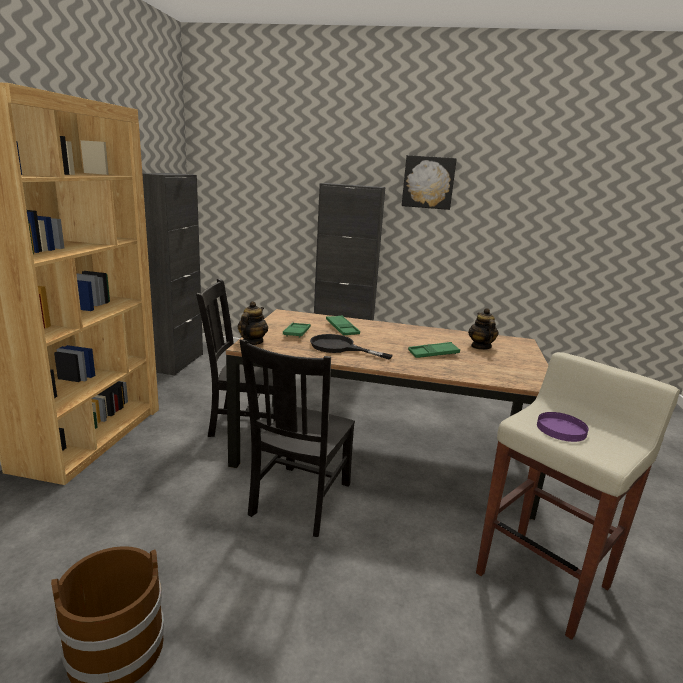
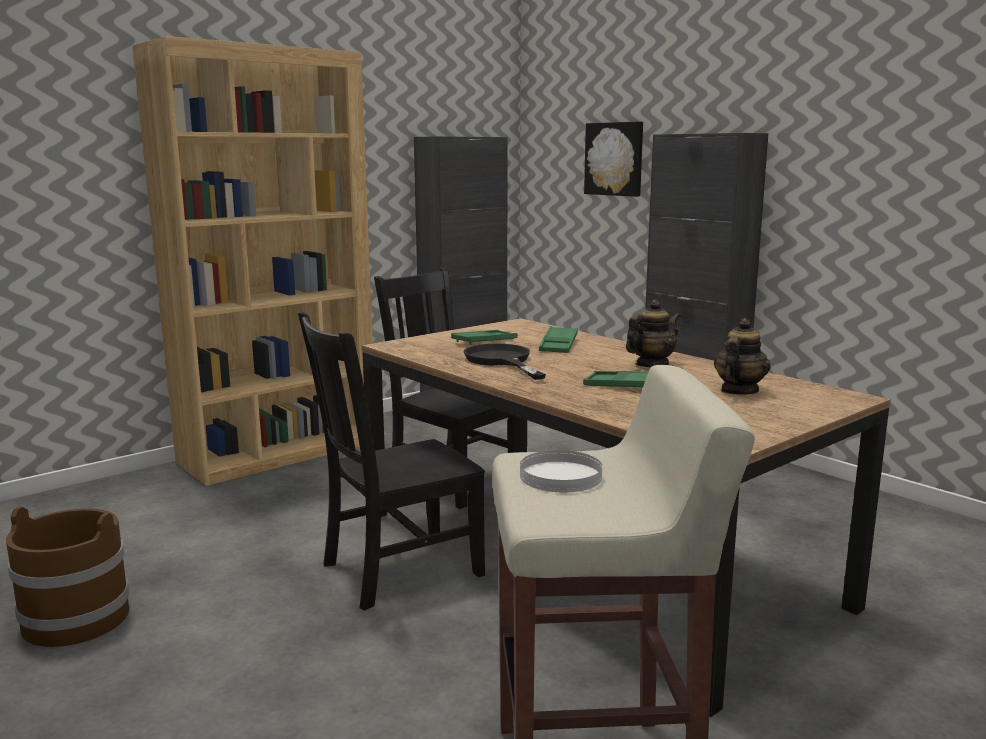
camera: 40 degrees right, 5 degrees down
teapot [238,301,268,345] -> teapot moved to [626,300,681,367]
picture [402,155,457,210] -> picture moved to [584,121,643,197]
purple plate [537,412,589,442] -> white plate [520,450,602,492]

